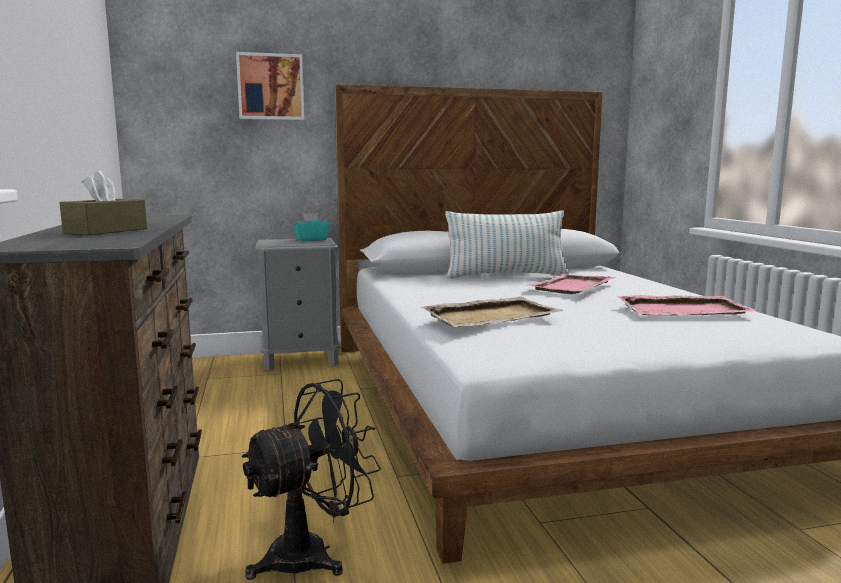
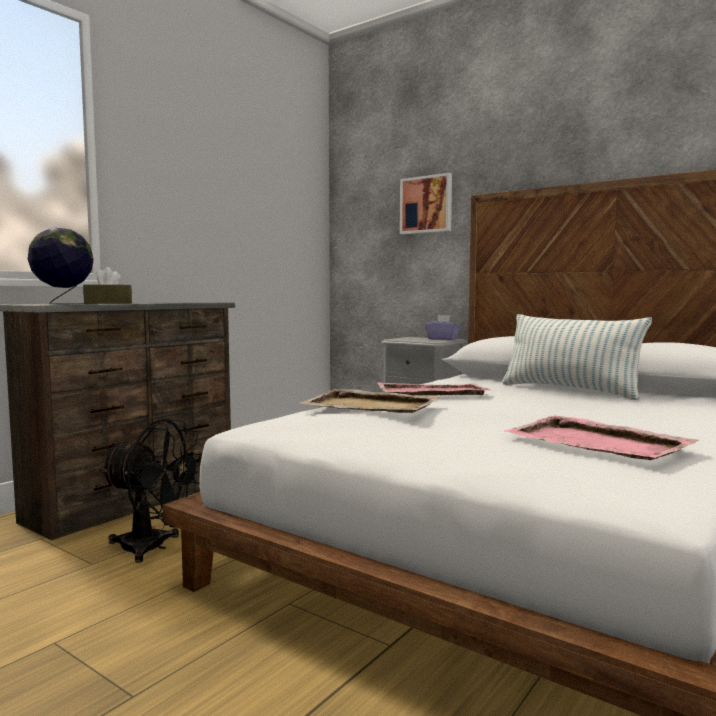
camera: 50 degrees right, 5 degrees down
turquoise tissue box [293,213,330,241] -> purple tissue box [425,315,460,340]
pink tray [525,274,616,294] -> pink tray moved to [378,383,490,396]
none -> globe [28,227,94,304]

